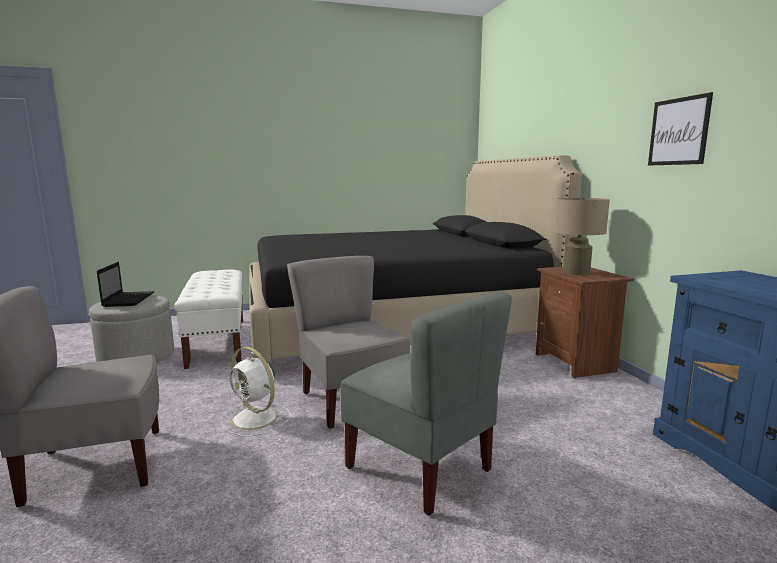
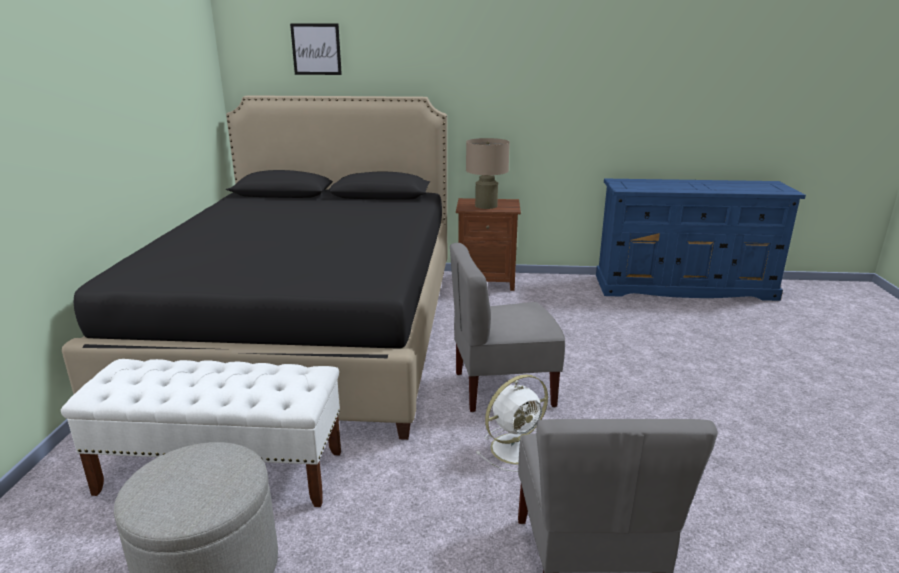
camera: 70 degrees left, 10 degrees up
laptop [97,262,155,307] -> none
grey chair [341,293,512,515] -> none
picture [648,92,713,166] -> picture moved to [290,24,342,75]

